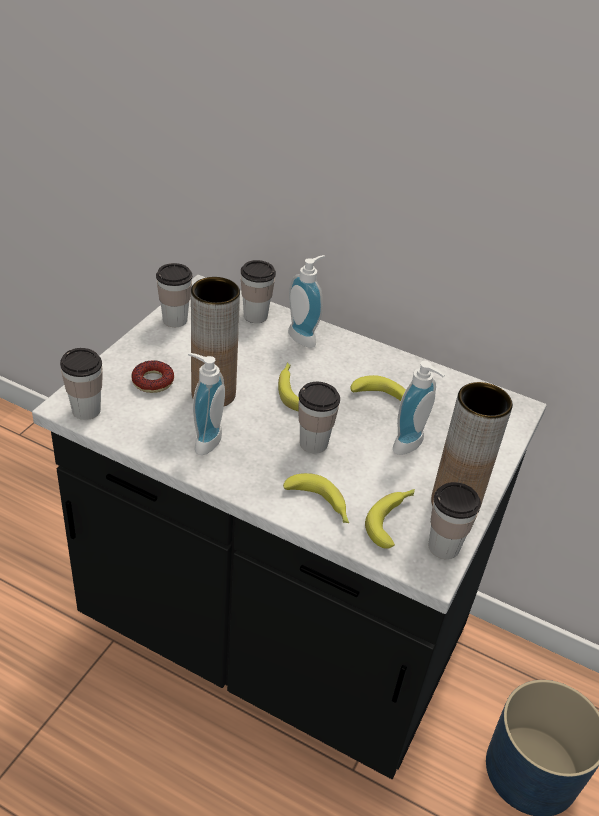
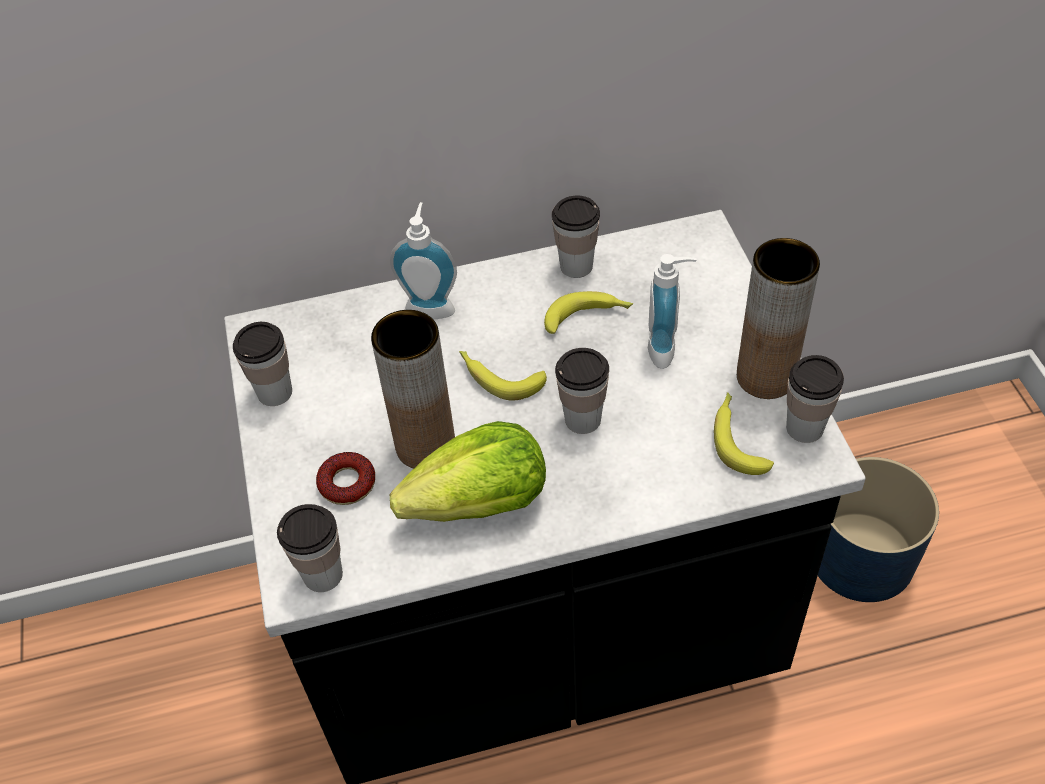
camera: 35 degrees left, 10 degrees up
soap dispenser [188,353,225,455] -> lettuce [390,421,546,522]
cup [241,260,276,323] -> cup moved to [552,196,600,278]
banana [283,473,349,523] -> none

